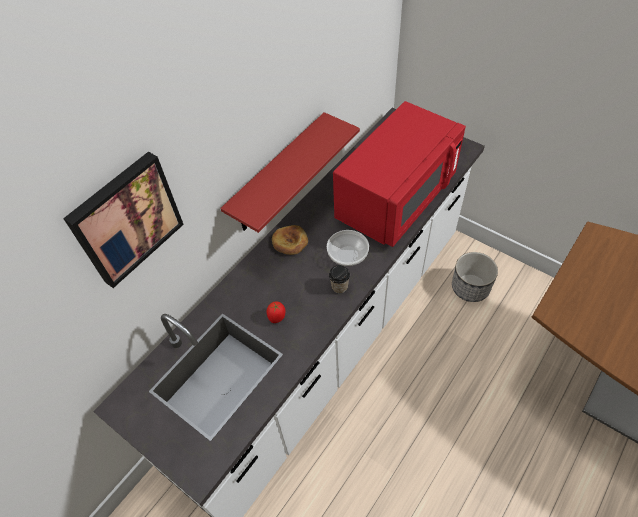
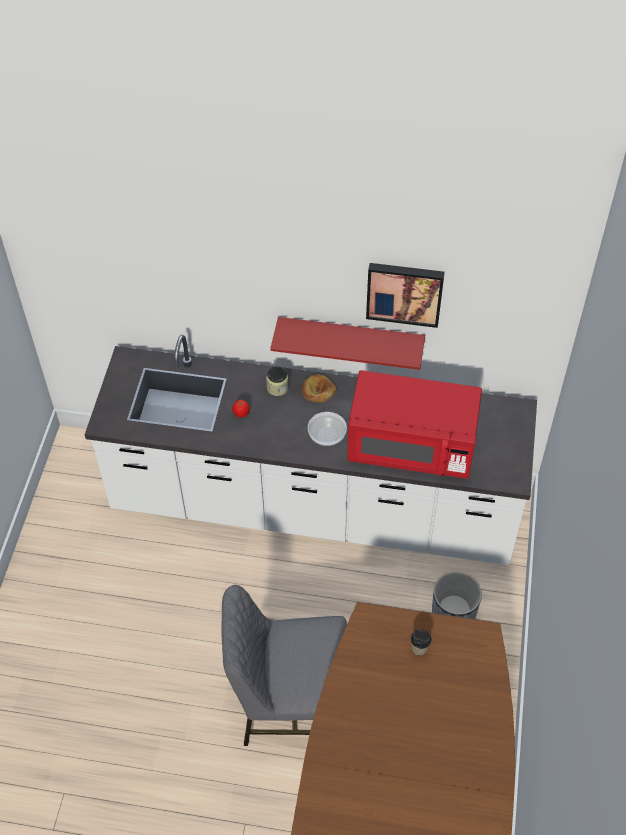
camera: 60 degrees right, 0 degrees up
picture [63,152,184,288] -> picture moved to [366,263,445,328]
cup [329,265,350,294] -> cup moved to [411,629,432,656]
none -> grey chair [221,585,347,746]
none -> jar [266,366,289,396]

